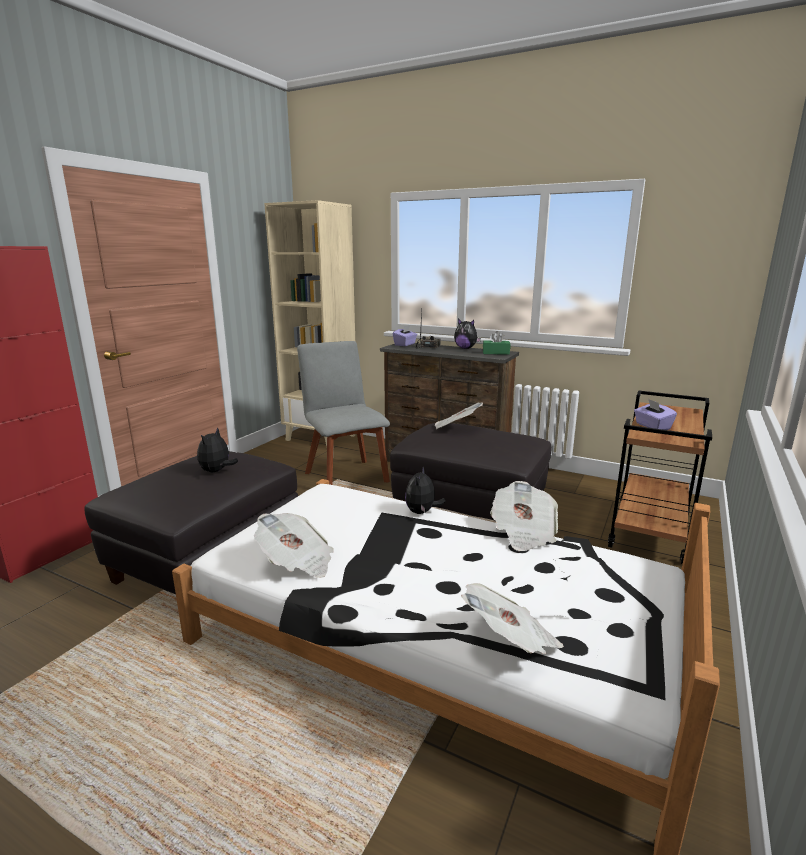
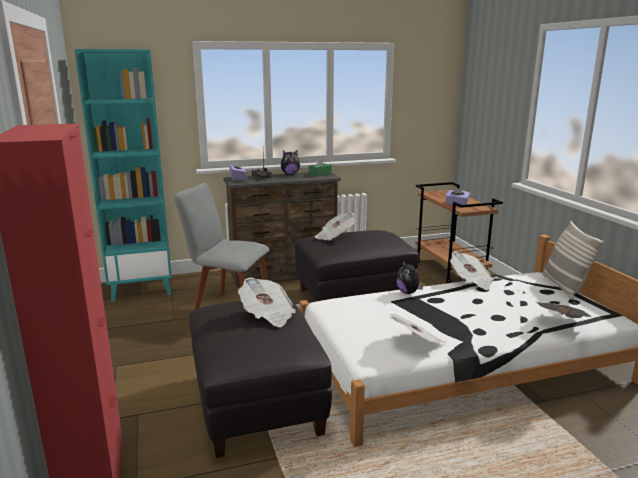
camera: 45 degrees left, 0 degrees up
plush toy [197,427,238,472] -> newspaper [238,277,296,327]
beige bookcase [264,200,355,446] -> turquoise bookcase [74,49,172,302]
none -> pillow [543,221,604,299]

